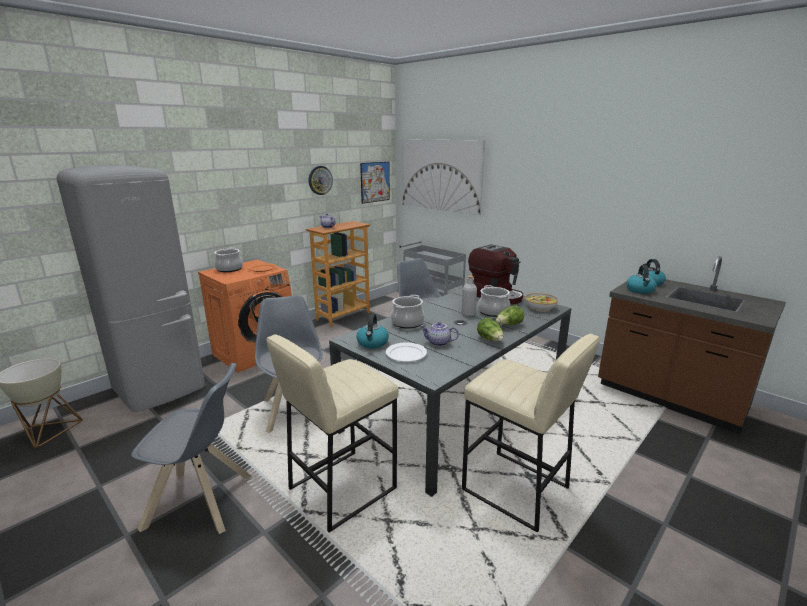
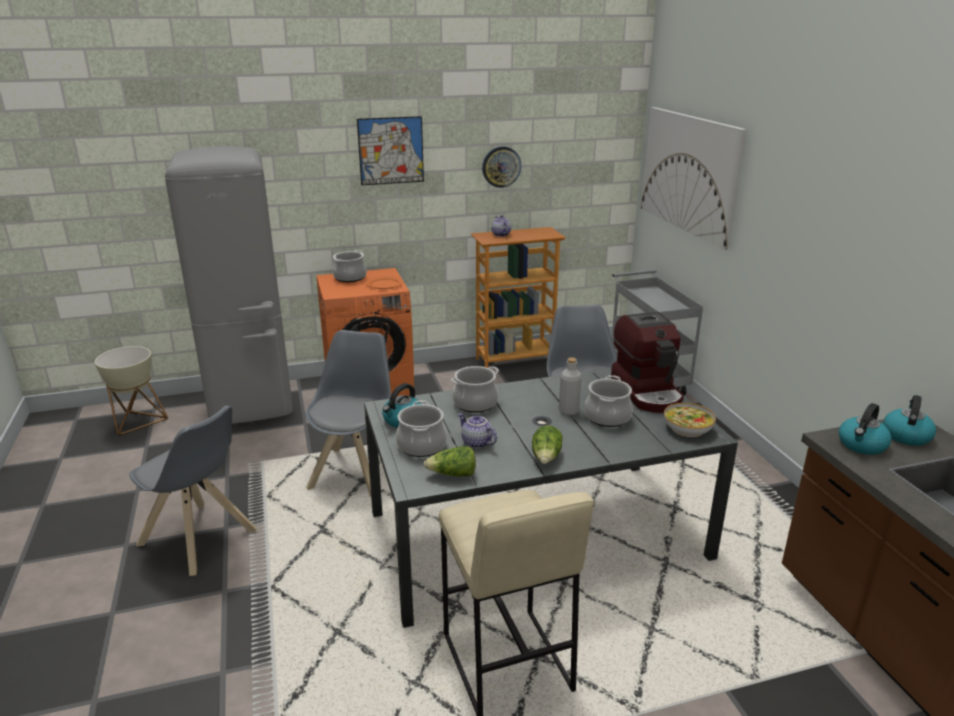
camera: 30 degrees right, 5 degrees up
beige stool [266,334,399,533] -> none
picture [360,162,390,204] -> picture moved to [357,116,424,185]
white plate [386,343,427,362] -> cooking pot [396,400,447,457]
lettuce [496,305,524,325] -> lettuce moved to [423,446,476,476]

